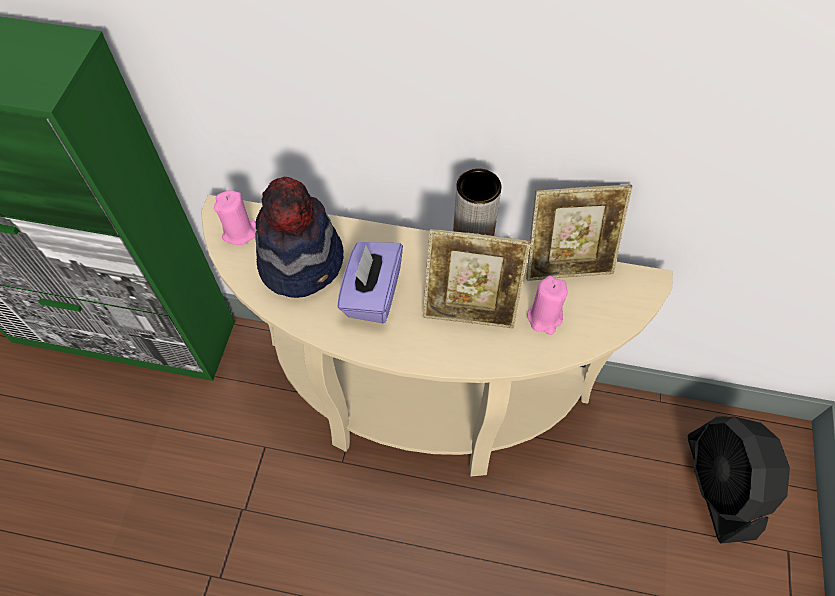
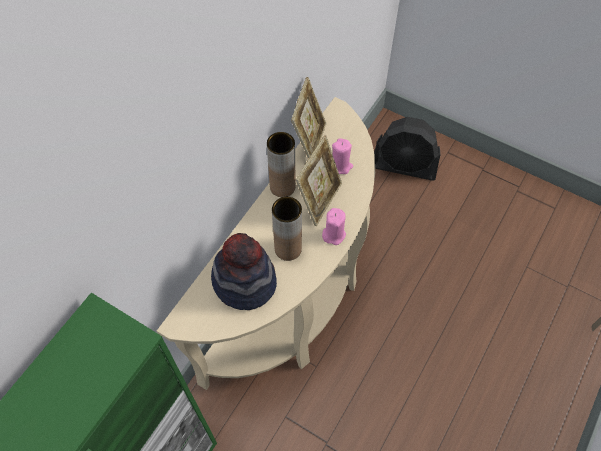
camera: 70 degrees left, 0 degrees up
pink candle [214,190,256,245] -> pink candle moved to [322,208,346,245]
purple tissue box [337,242,403,323] -> brown vase [272,197,302,261]

